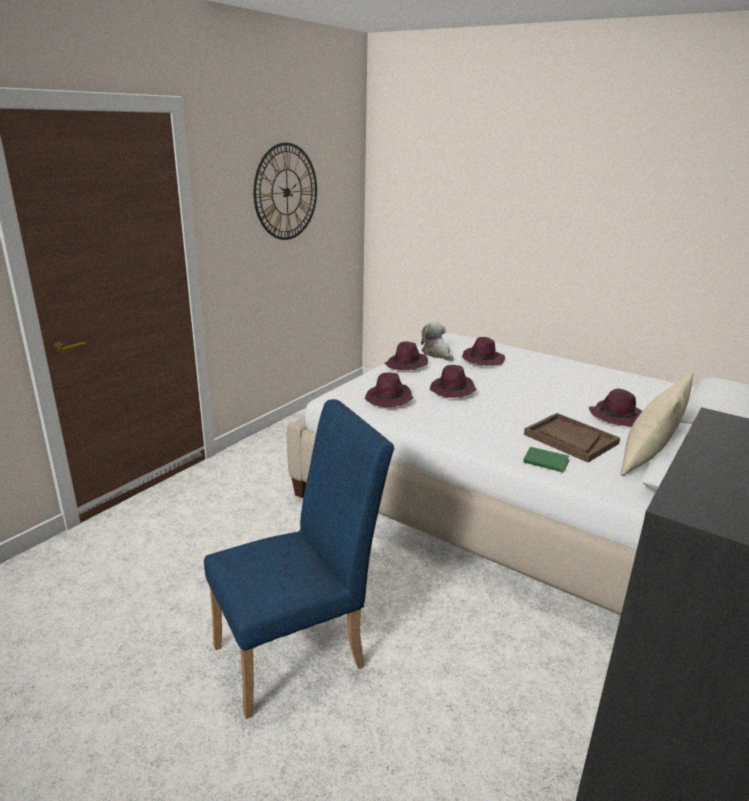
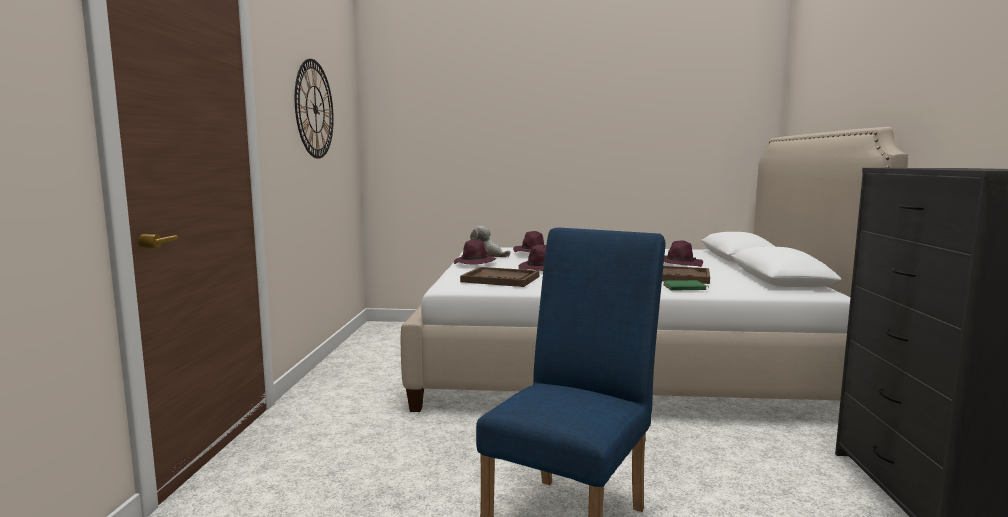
camera: 30 degrees left, 15 degrees down
purple hat [364,372,413,407] -> brown tray [460,267,539,287]
beige pillow [620,372,694,476] -> none

